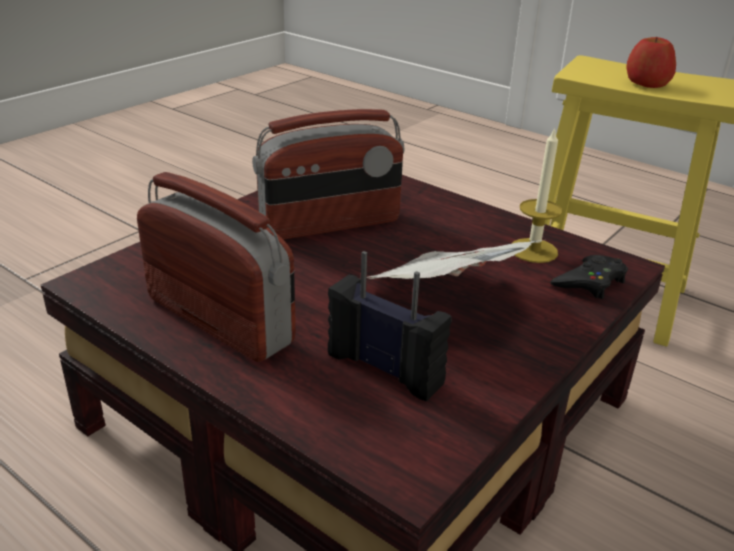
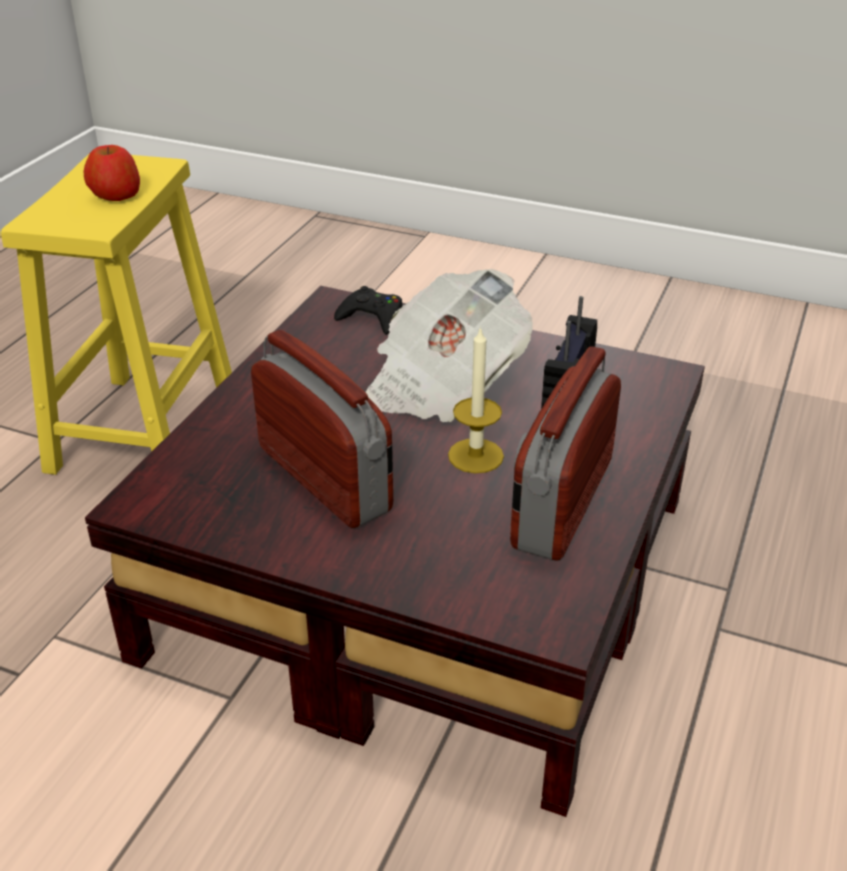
camera: 105 degrees left, 5 degrees up
candle [512,127,562,263] -> candle moved to [448,326,504,473]

